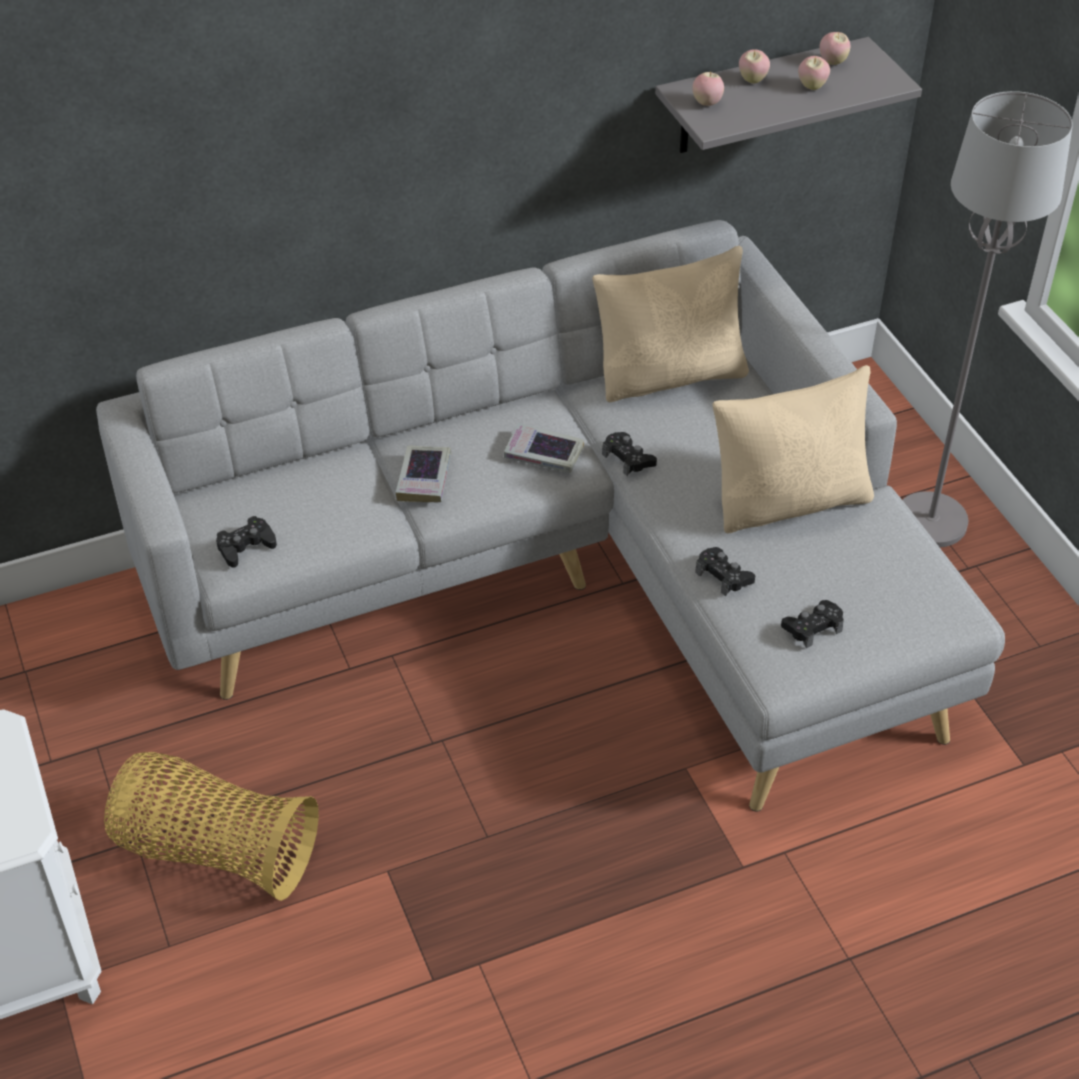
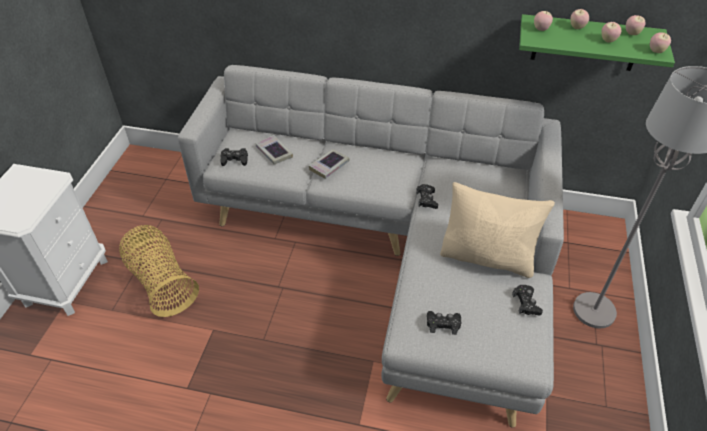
camera: 35 degrees right, 0 degrees up
book [504,423,584,473] -> book moved to [256,135,293,164]
beige pillow [592,246,749,402] -> none
grey shelf [655,37,922,153] -> green shelf [519,14,675,71]
black game controller [695,547,755,596] -> black game controller moved to [512,285,543,316]
none -> apple [650,32,671,53]

